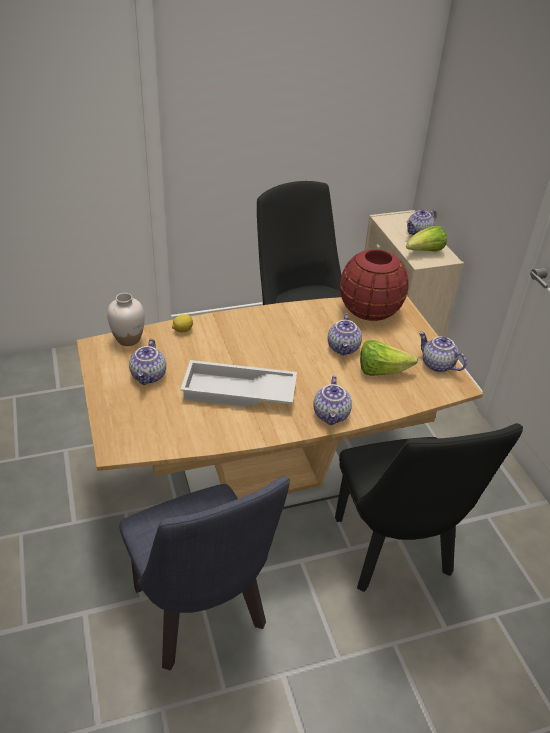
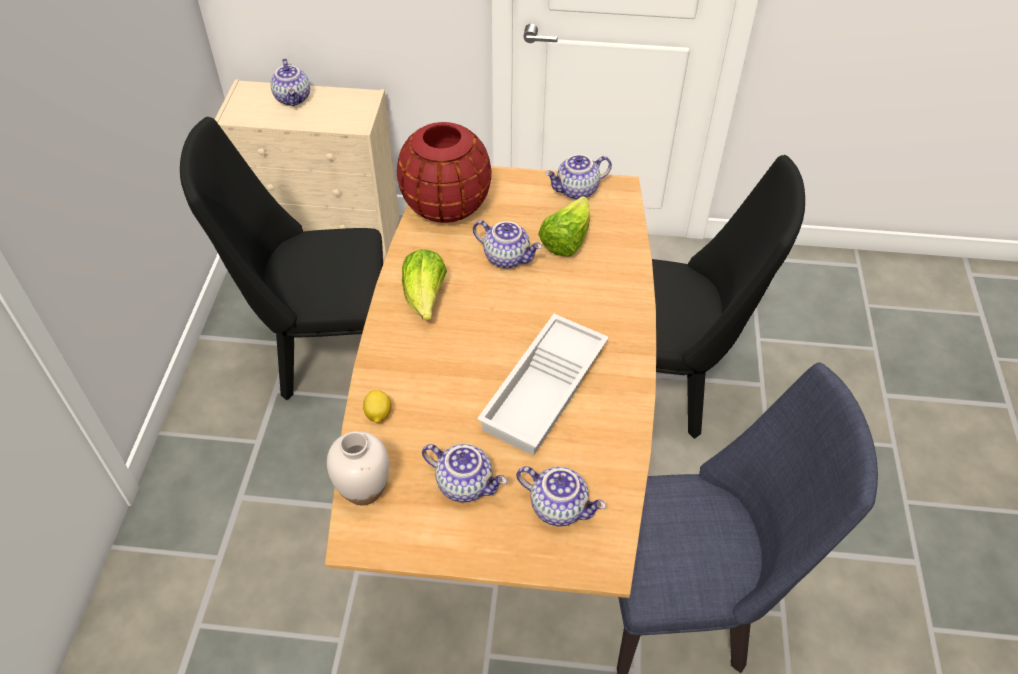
camera: 65 degrees left, 10 degrees up
teapot [313,376,352,425] -> teapot moved to [516,466,606,526]
lettuce [406,226,447,251] -> lettuce moved to [402,249,447,320]

